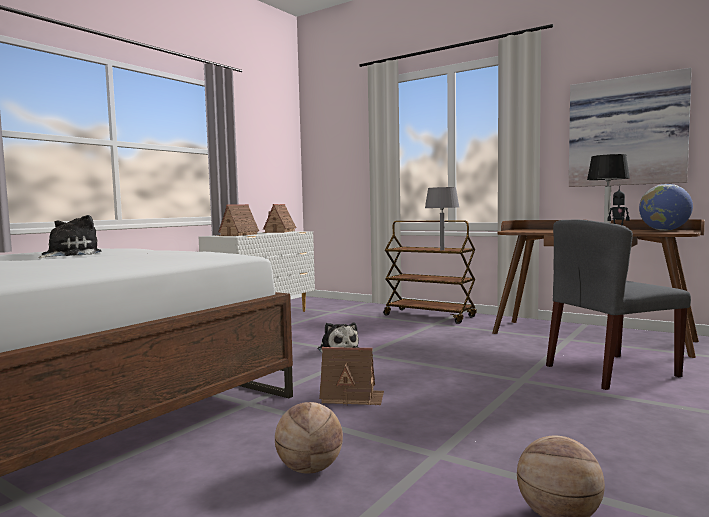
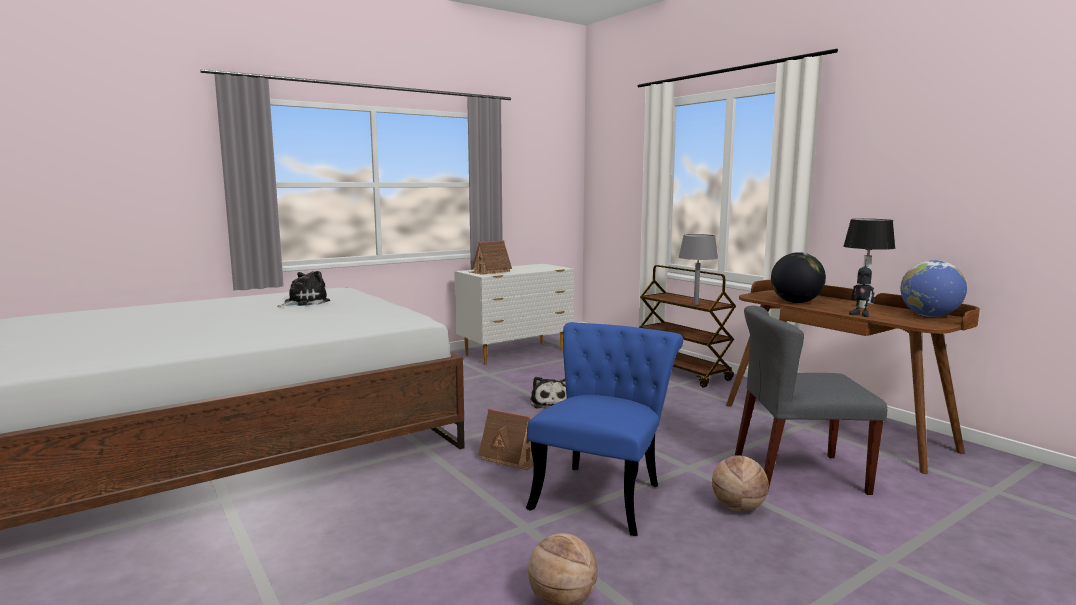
camera: 20 degrees right, 5 degrees up
toy house [263,204,296,233] -> none
basketball [275,402,343,474] -> basketball moved to [712,456,769,512]
picture [569,68,692,187] -> none
none -> blue chair [526,322,683,536]
none -> globe [771,252,826,303]

